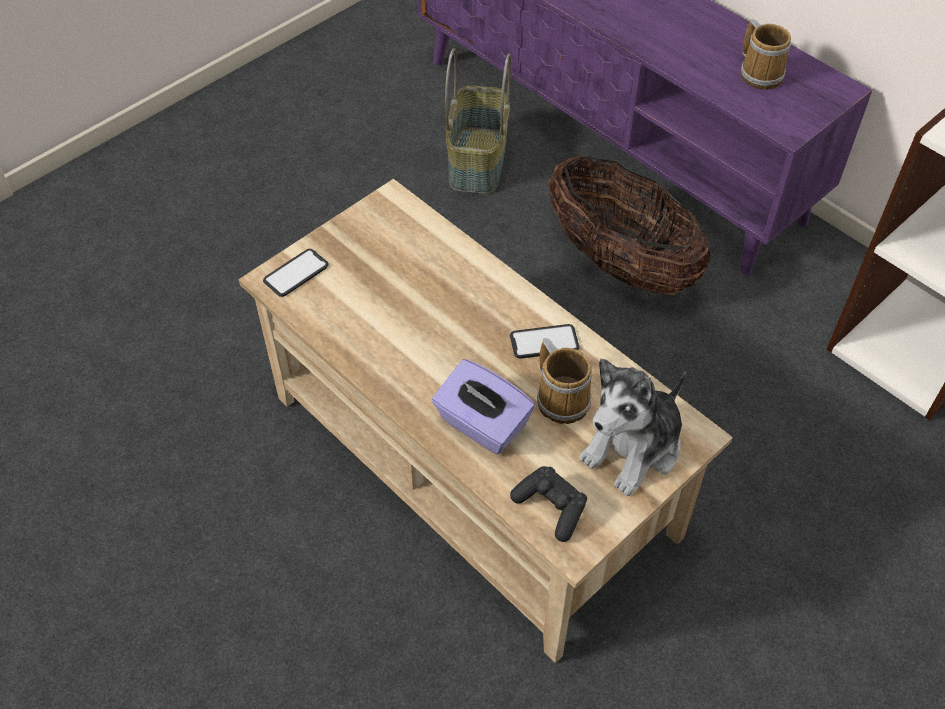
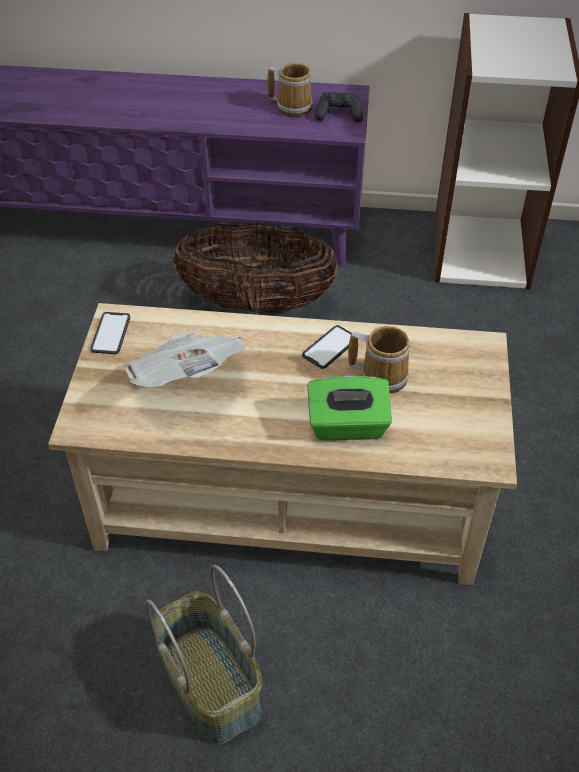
camera: 40 degrees left, 5 degrees down
phone [263,249,328,297] -> phone moved to [91,312,130,354]
purple tissue box [432,359,535,454] -> green tissue box [307,376,392,441]
basket [445,48,511,194] -> basket moved to [146,565,262,744]
black game controller [510,466,587,542] -> black game controller moved to [315,92,363,123]
plush toy [579,358,686,496] -> none
none -> newspaper [125,331,246,387]

